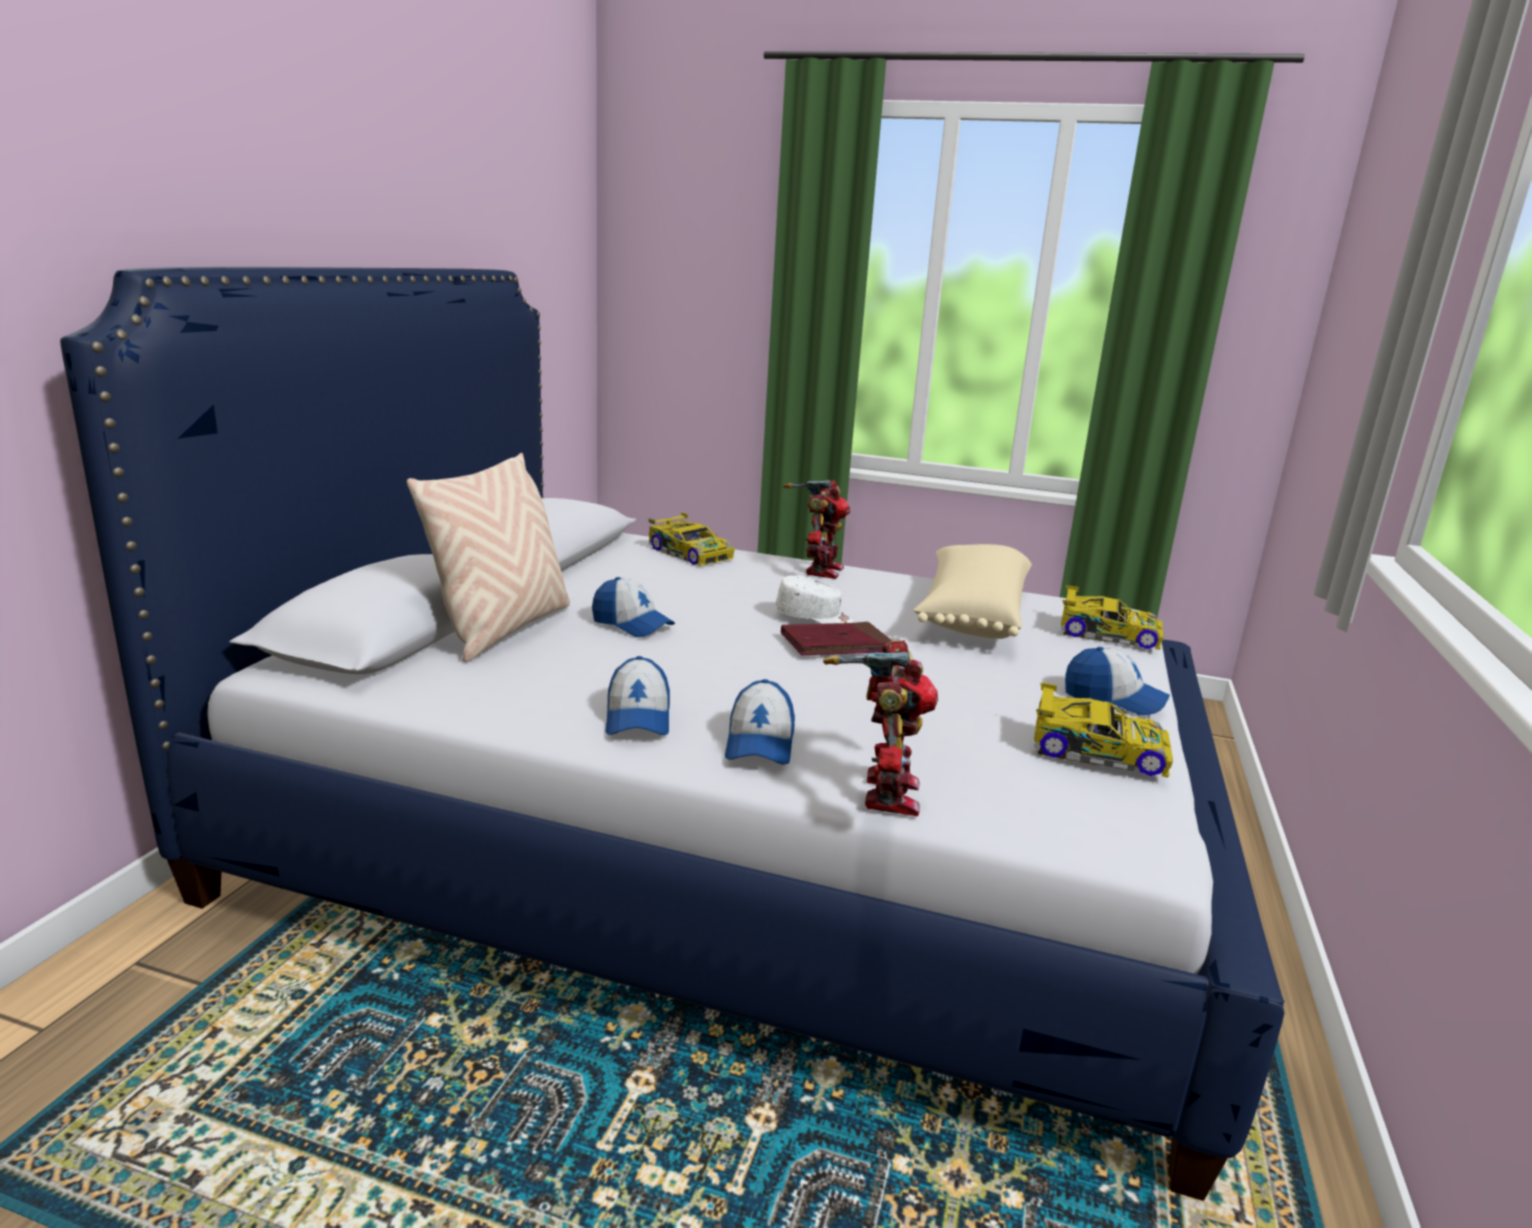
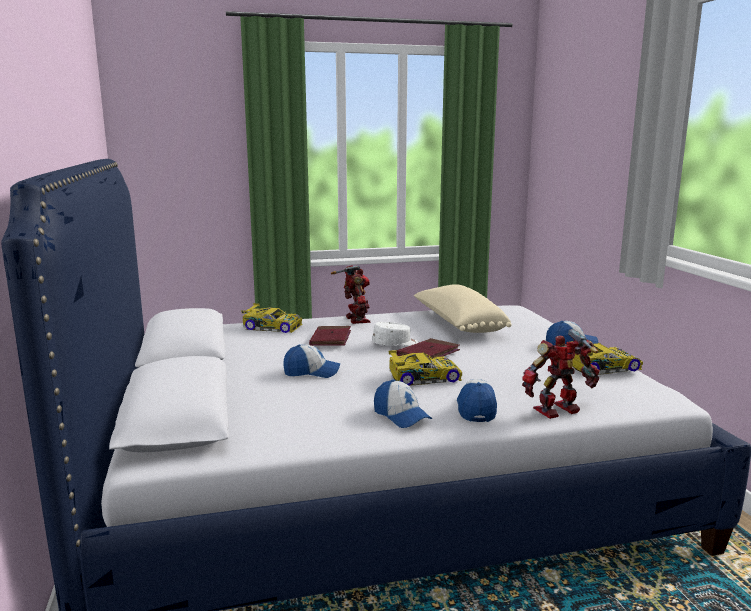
camera: 30 degrees left, 5 degrees down
beige pillow [407,453,570,662] -> none
cap [725,679,795,765] -> cap turned 150 degrees counterclockwise [457,379,497,422]
toy robot [823,640,938,816] -> toy robot turned 90 degrees counterclockwise [522,329,600,419]
toy car [1061,585,1164,650] -> toy car moved to [388,350,462,386]
none -> red book [309,326,351,346]

